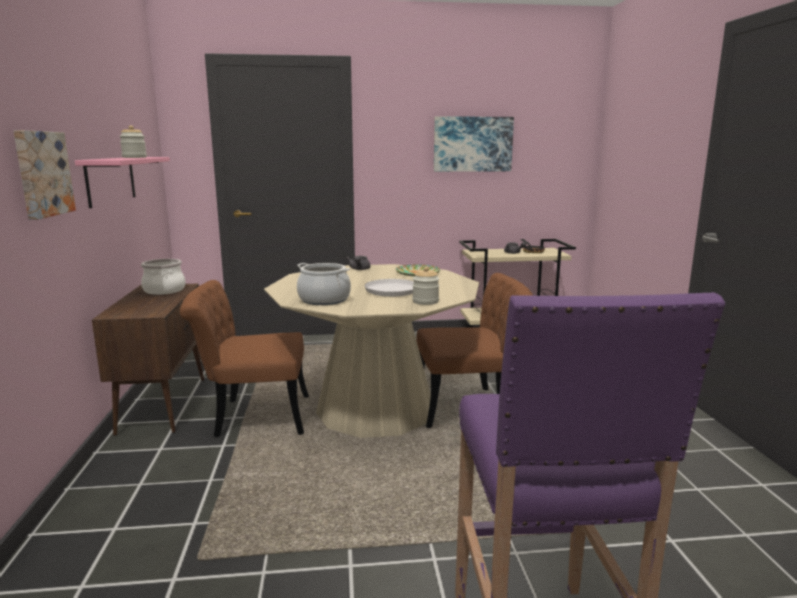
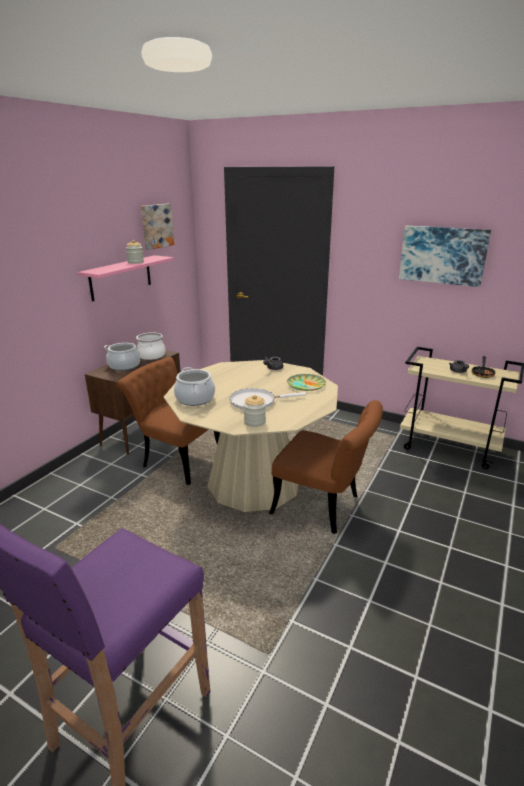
camera: 35 degrees right, 10 degrees up
picture [14,130,76,220] -> picture moved to [141,204,174,250]
none -> cooking pot [104,343,140,371]

